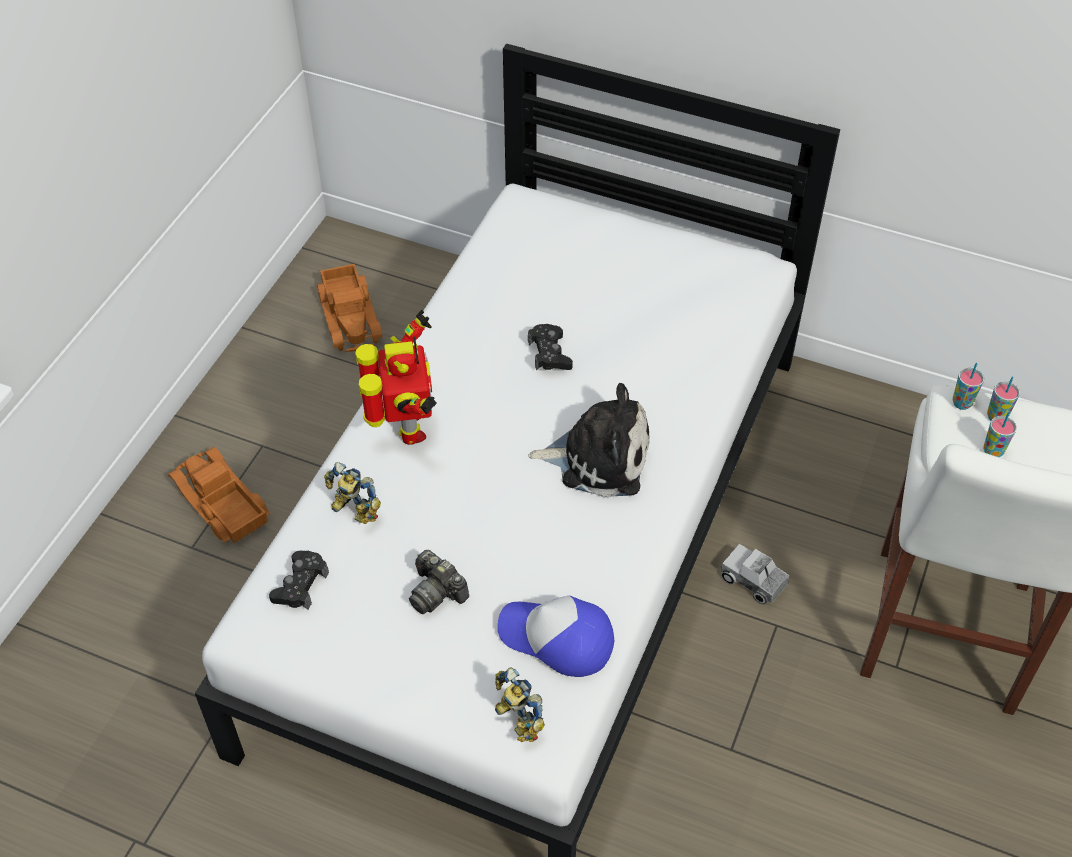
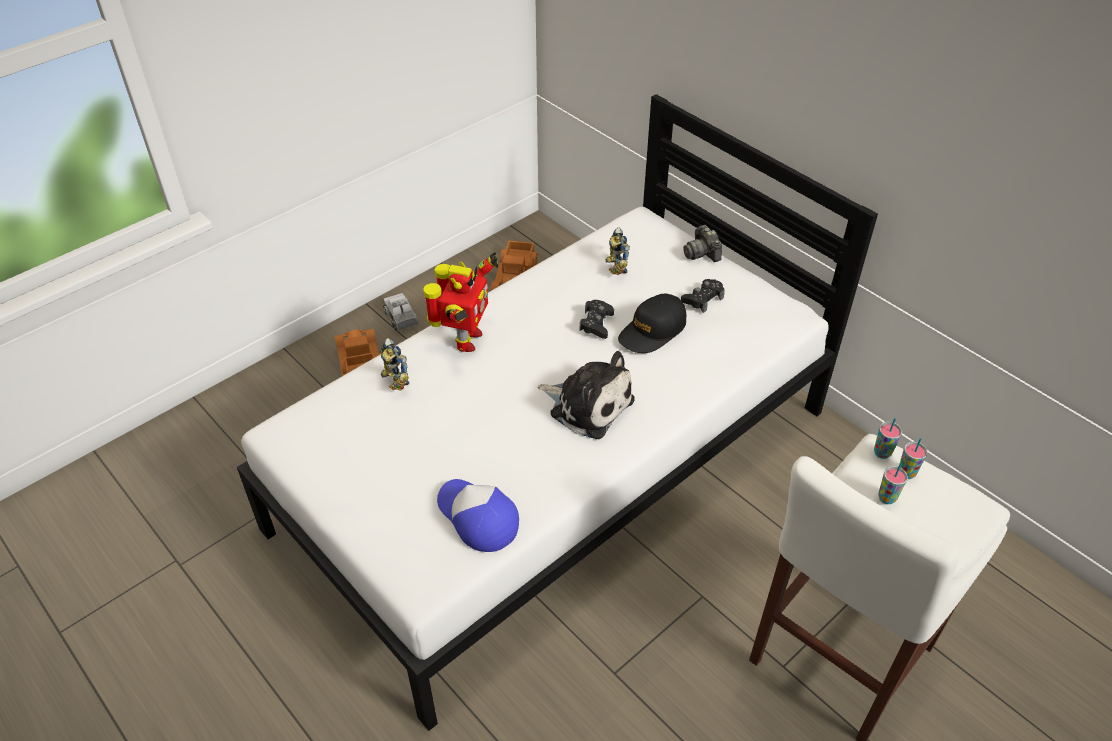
camera: 25 degrees right, 5 degrees down
black game controller [269,551,329,609] -> black game controller moved to [681,279,725,313]
camera [409,550,469,614] -> camera moved to [683,225,722,262]
toy robot [495,668,545,742] -> toy robot moved to [606,227,630,275]
toy truck [721,544,789,604] -> toy truck moved to [383,293,418,331]
none -> black cap [618,294,686,353]

